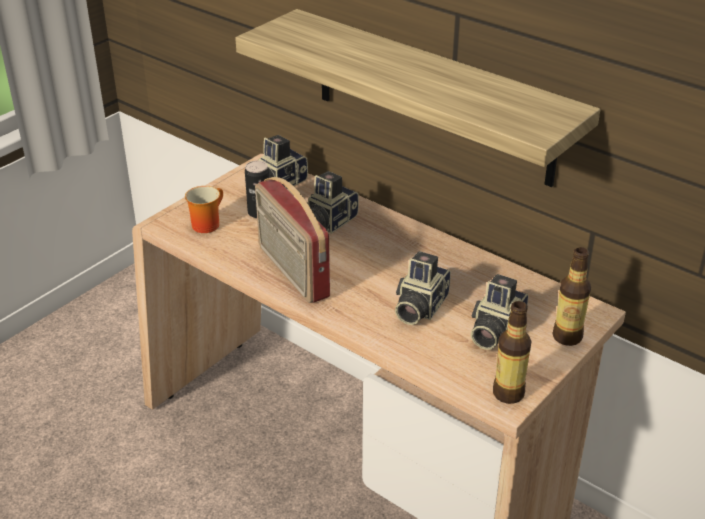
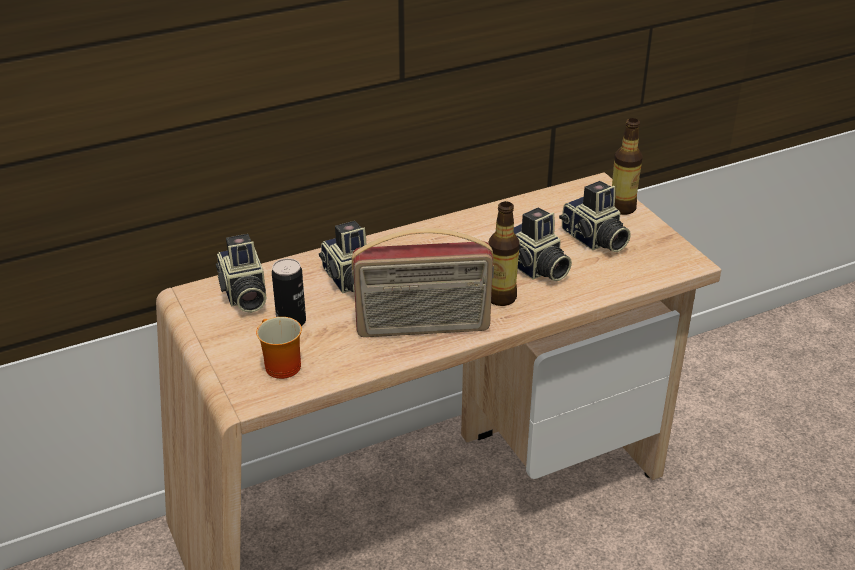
camera: 65 degrees left, 0 degrees up
shelf [235,9,600,187] -> none
bottle [493,301,532,404] -> bottle moved to [488,201,520,306]

